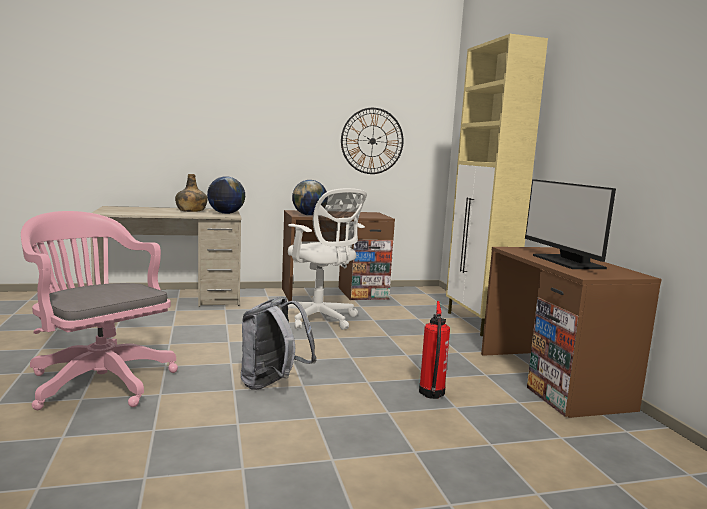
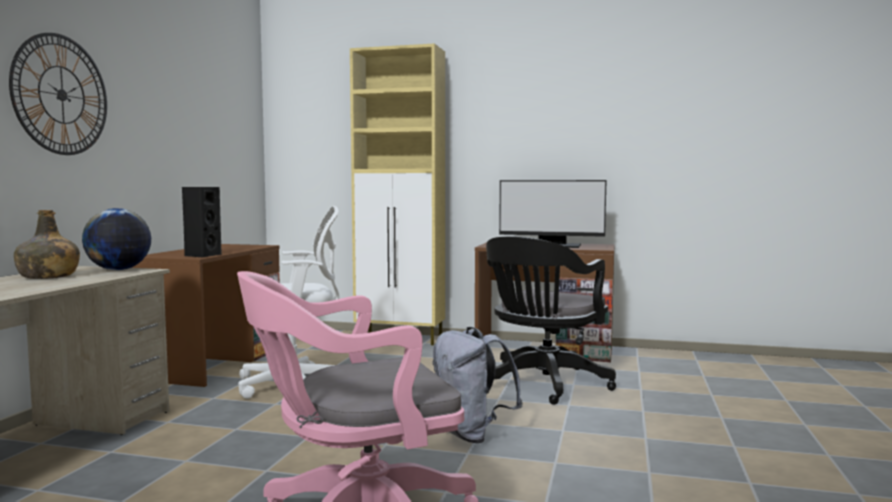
camera: 60 degrees left, 5 degrees down
globe [292,180,327,216] -> black speaker [182,187,222,258]
wall clock [341,108,403,174] -> wall clock moved to [9,33,107,155]
fire extinguisher [419,301,450,399] -> black office chair [486,236,616,405]

